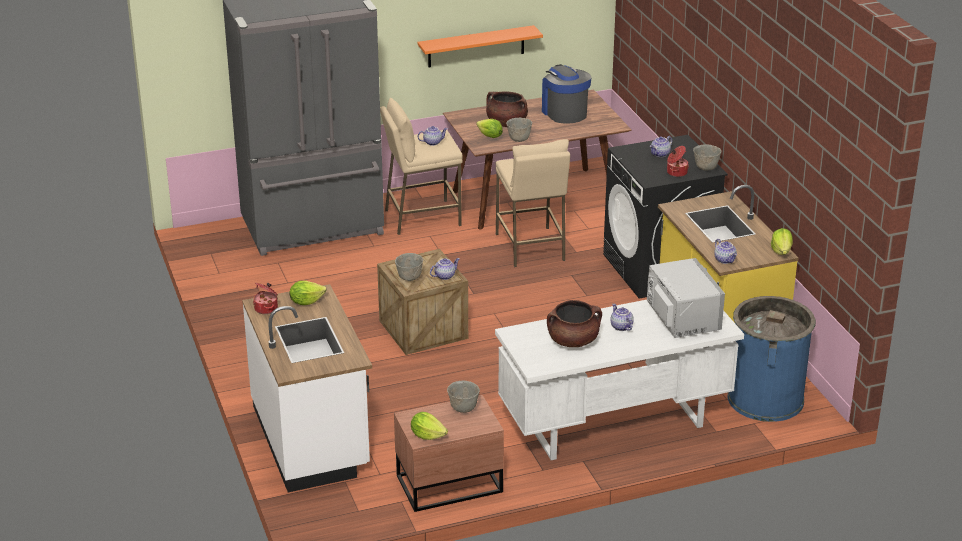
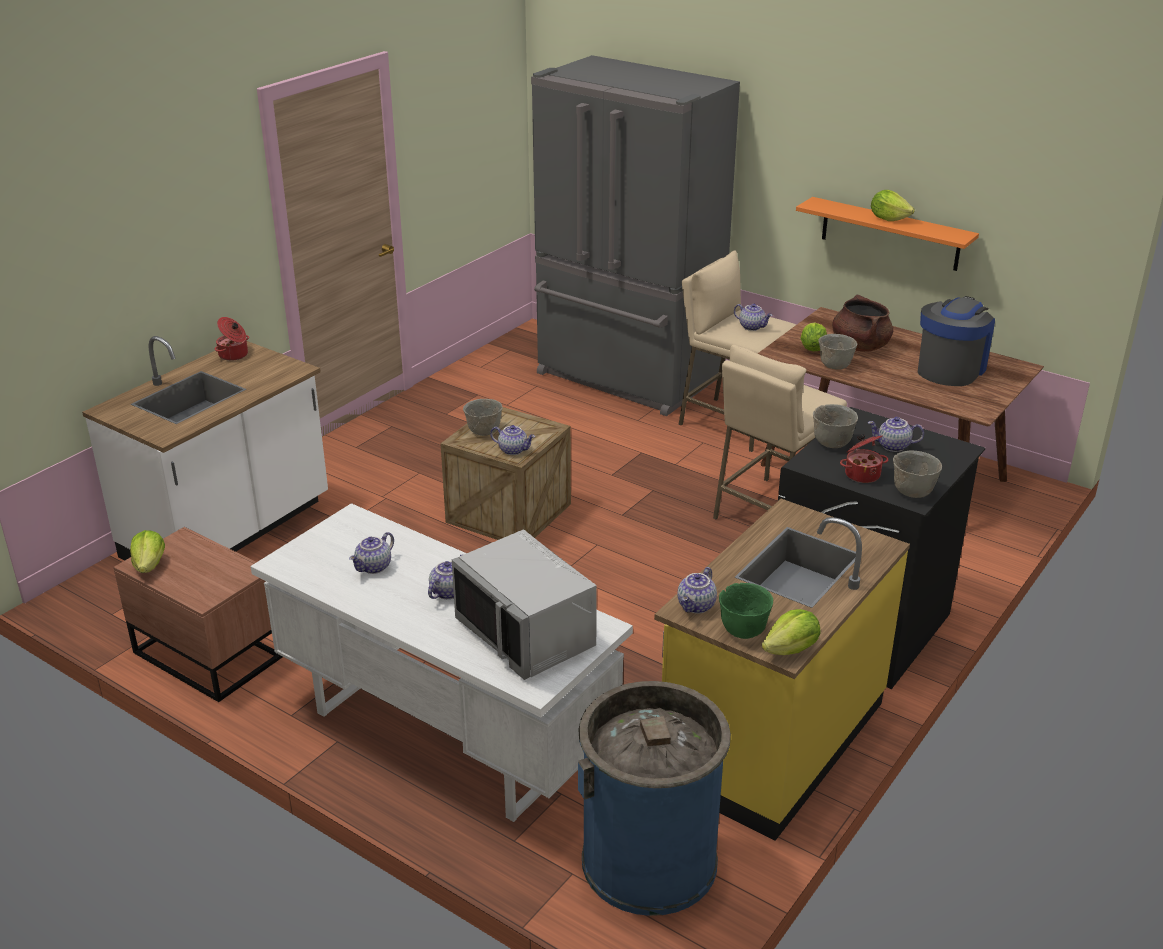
camera: 55 degrees right, 0 degrees up
lettuce [290,281,327,305] -> lettuce moved to [871,190,915,221]
grey bowl [447,381,480,413] -> grey bowl moved to [813,404,858,448]
brown cooking pot [547,300,602,347] -> teapot [349,532,394,574]
grey microwave [647,258,725,338] -> grey microwave turned 105 degrees clockwise [452,529,597,680]
none -> green bowl [719,583,773,639]

